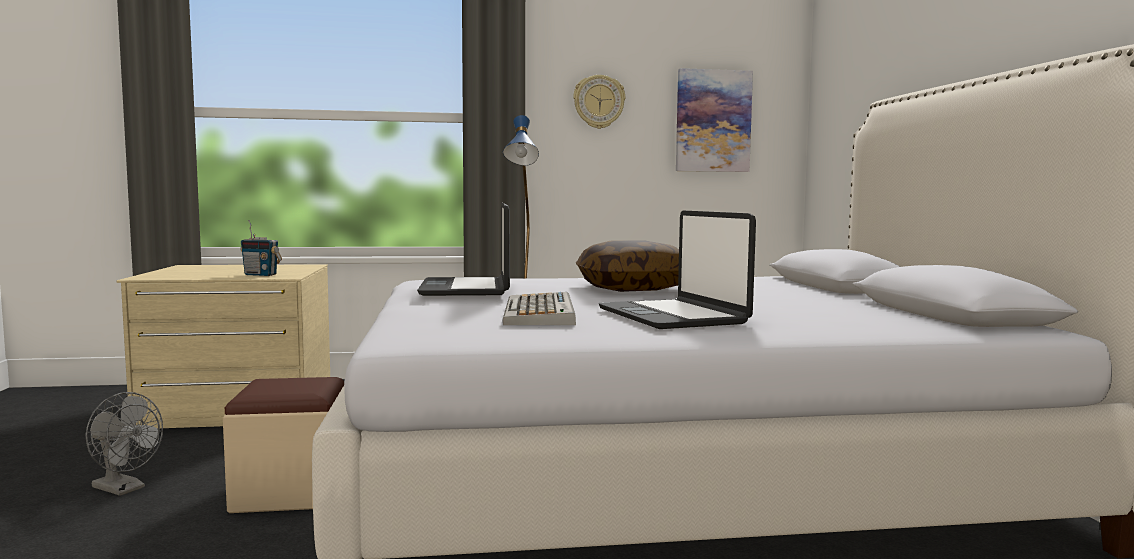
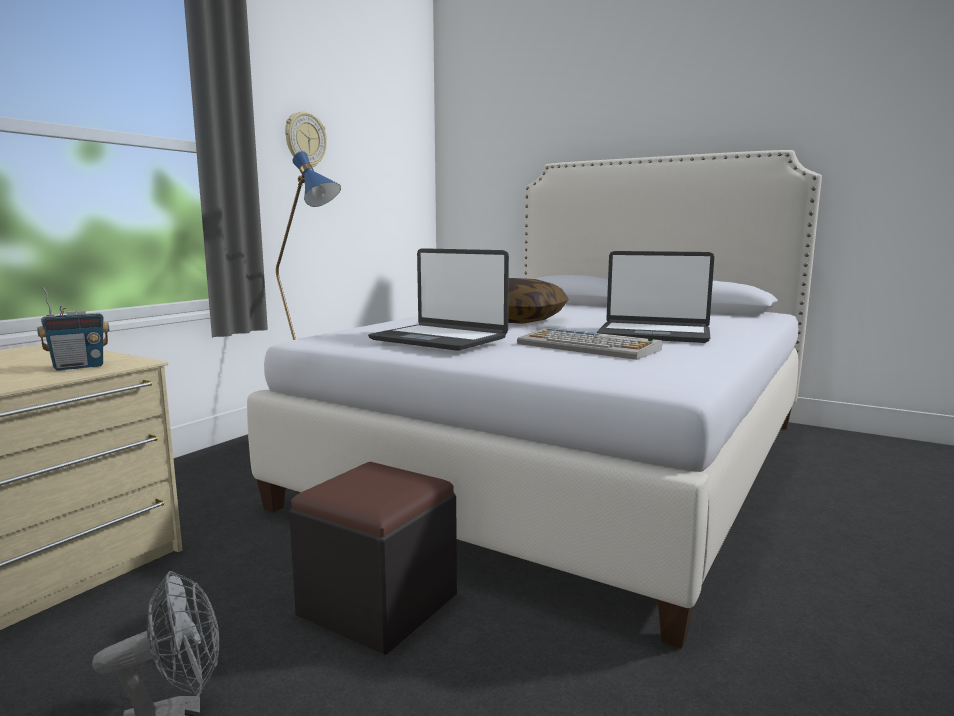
camera: 50 degrees left, 5 degrees up
beige ottoman [223,377,344,513] -> black ottoman [289,462,457,655]
picture [676,68,753,172] -> none

